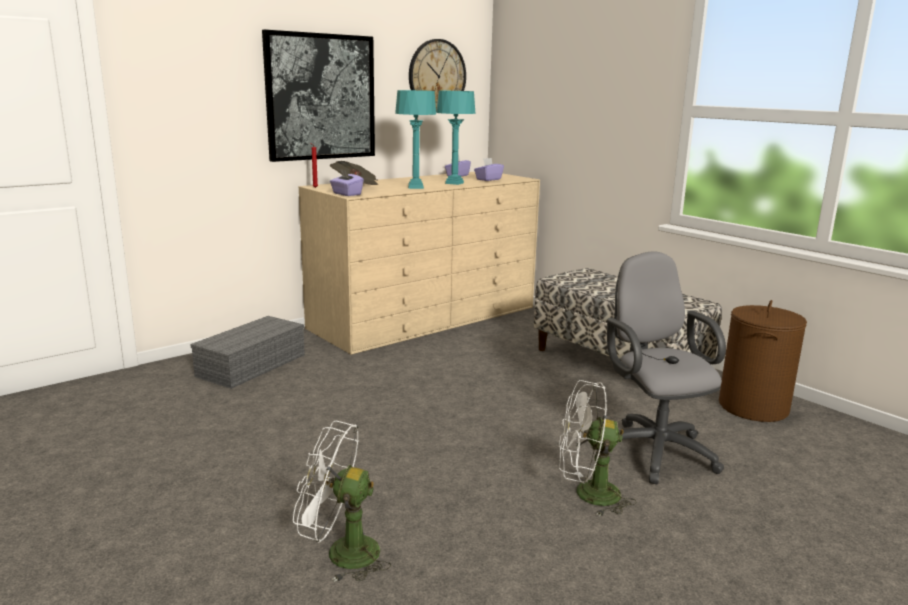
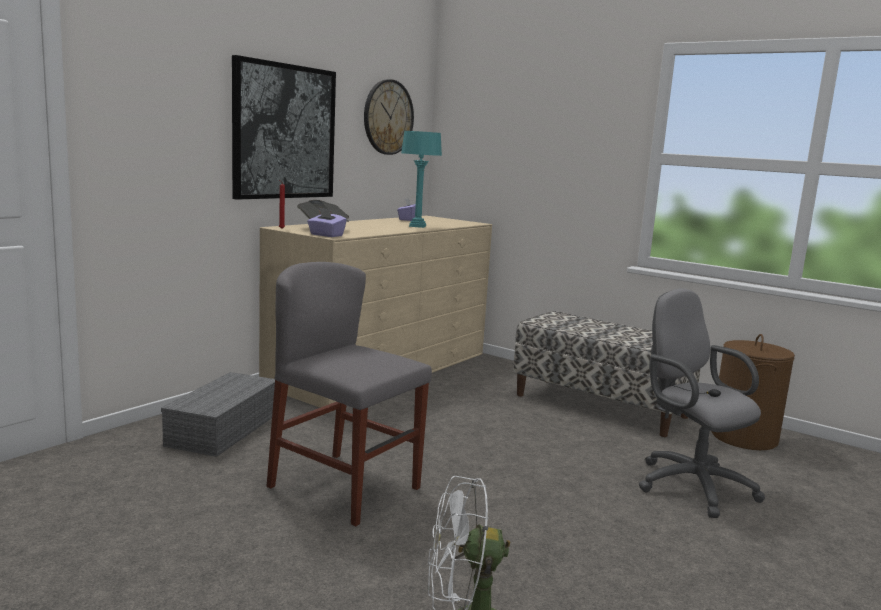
camera: 15 degrees left, 5 degrees down
turquoise table lamp [395,90,436,189] -> none
purple tissue box [474,158,504,181] -> none
white fan [559,380,636,516] -> none
none -> grey chair [266,262,432,527]

